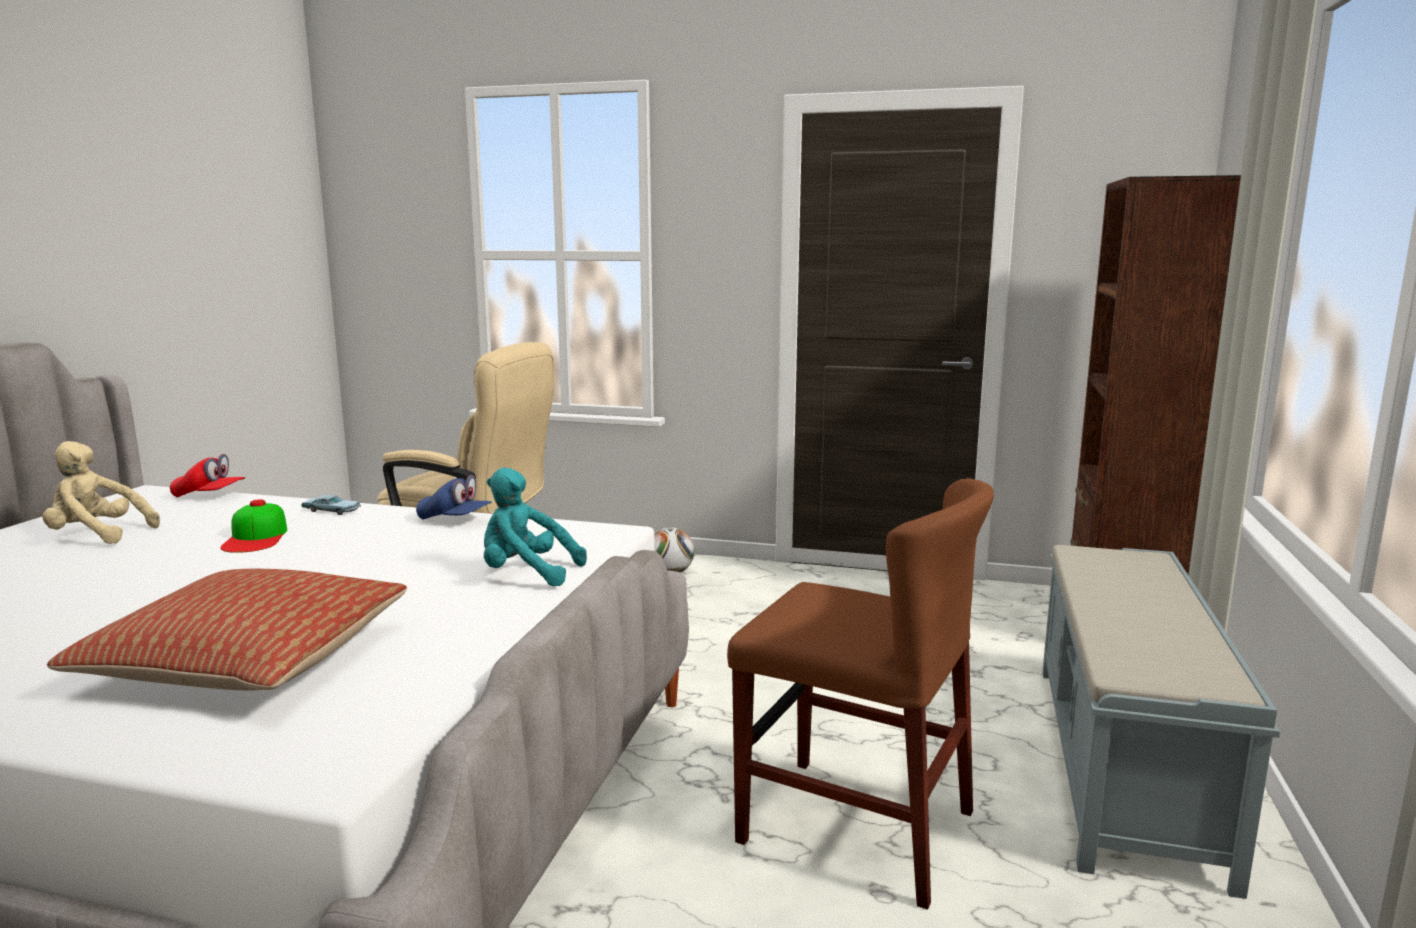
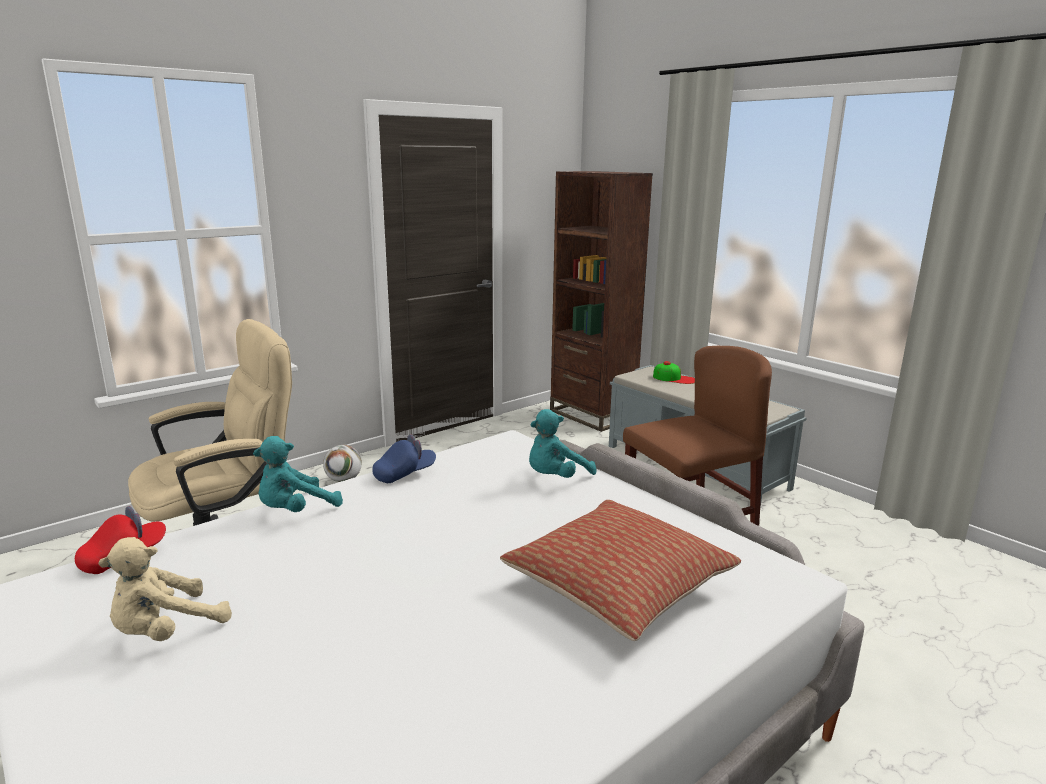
camera: 55 degrees left, 5 degrees up
cap [220,499,287,553] -> cap moved to [653,361,695,384]
blue toy car [302,495,361,515] -> turquoise plush toy [253,436,343,512]

